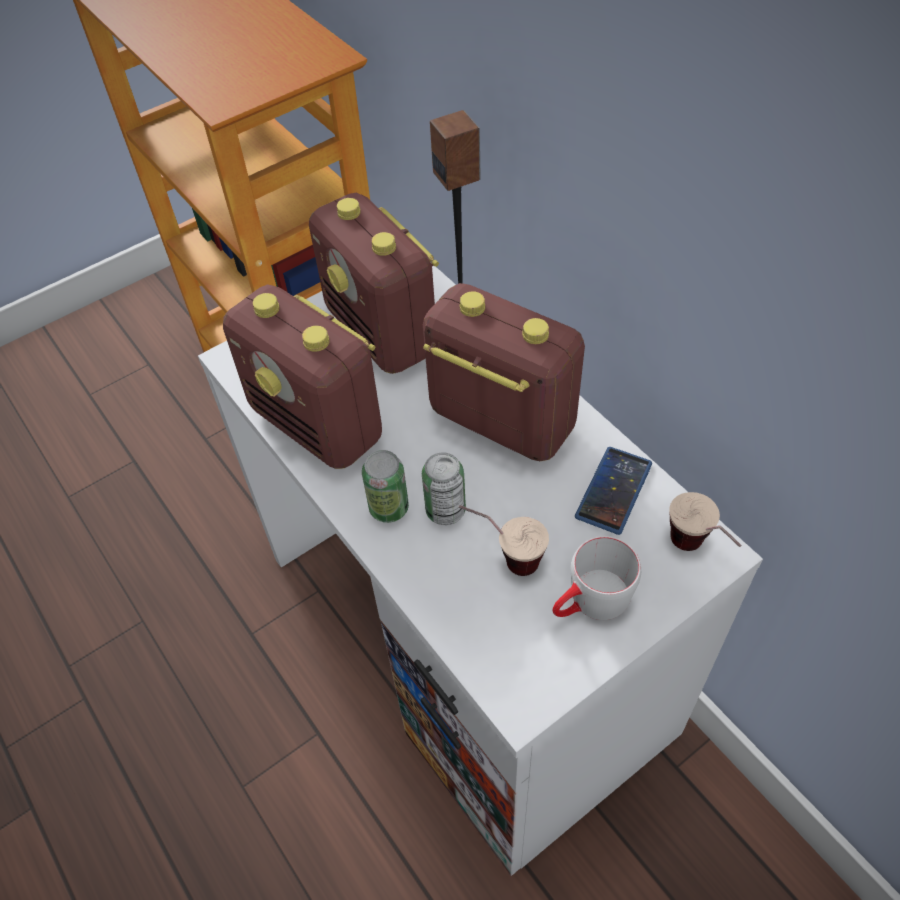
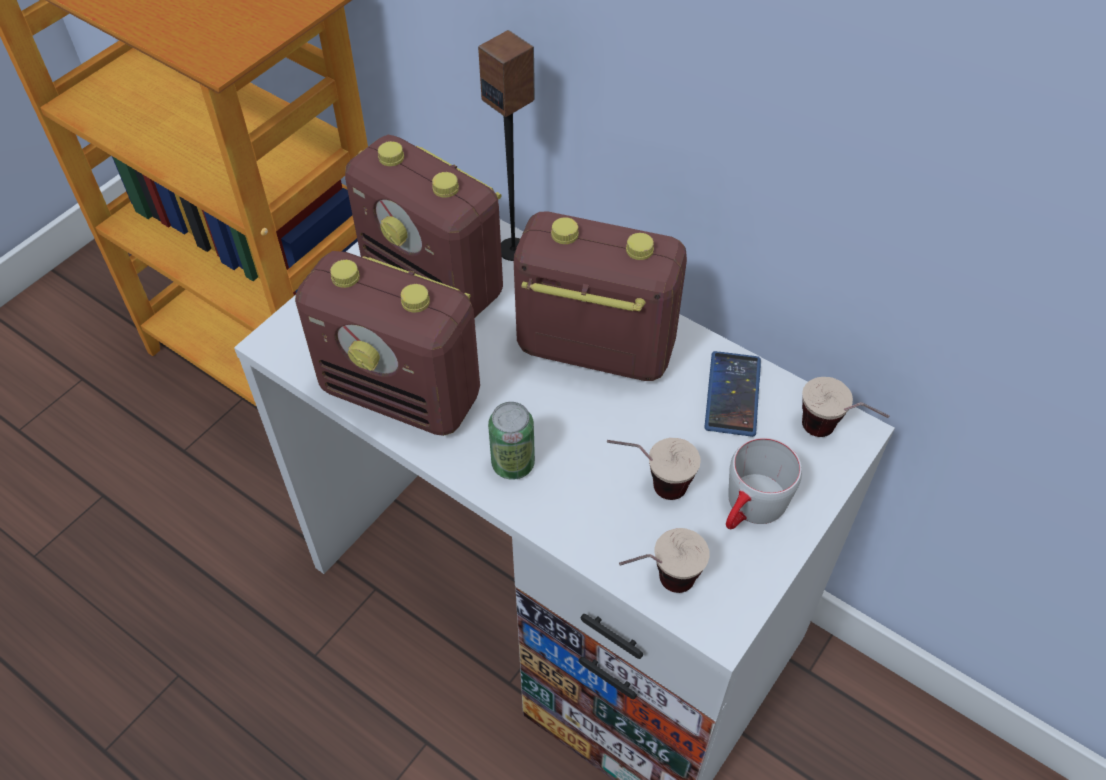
camera: 20 degrees left, 0 degrees up
can [422,452,466,525] -> none
none -> cup [619,528,709,593]

